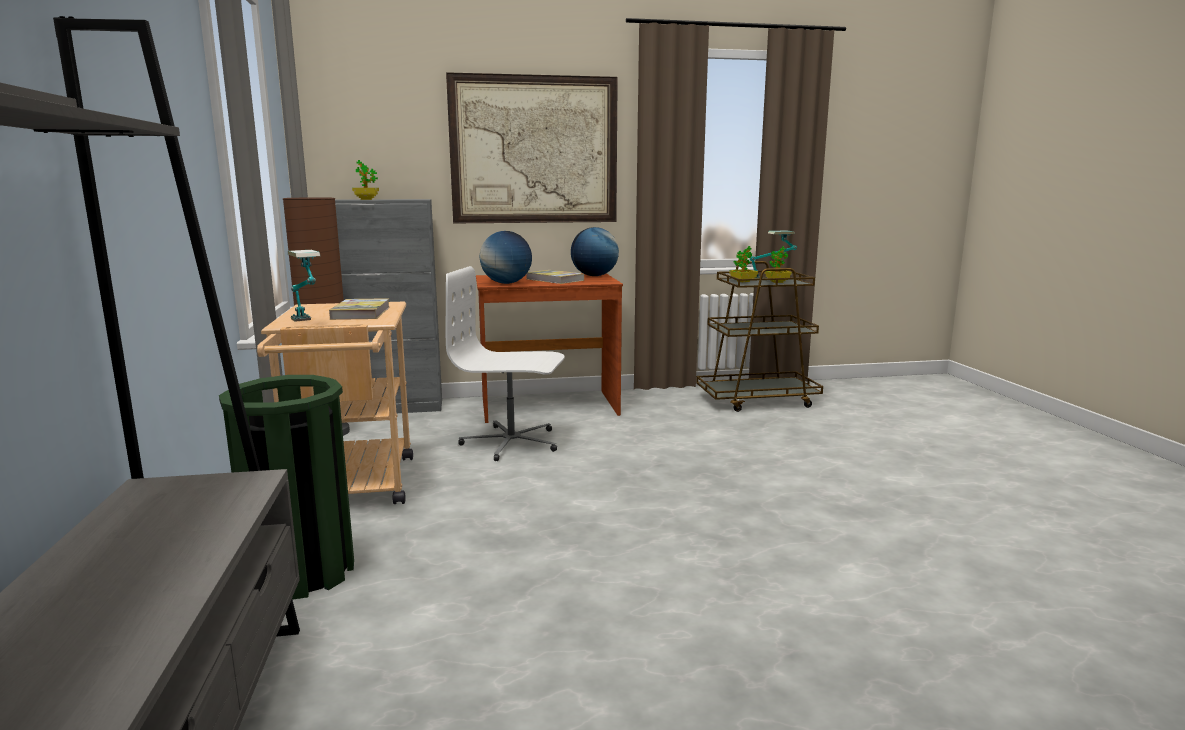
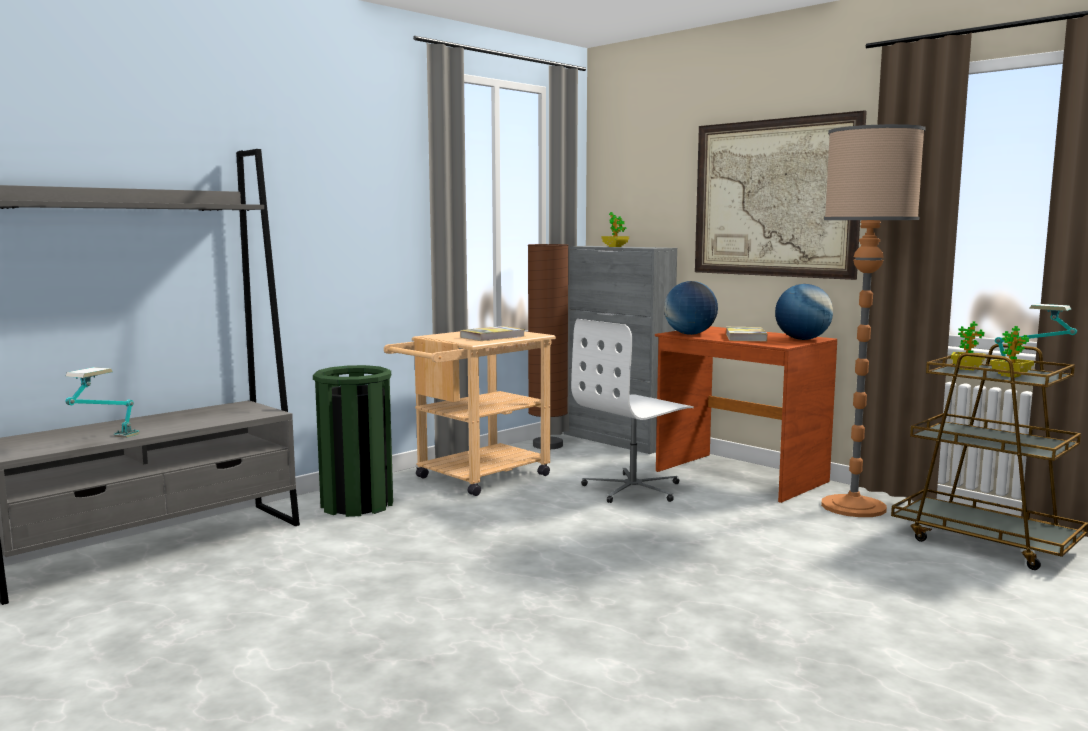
camera: 55 degrees right, 5 degrees down
table lamp [288,250,320,322] -> table lamp moved to [65,367,140,438]
white office chair [446,266,565,461] -> white office chair turned 105 degrees counterclockwise [571,319,694,503]
none -> floor lamp [821,124,926,517]

